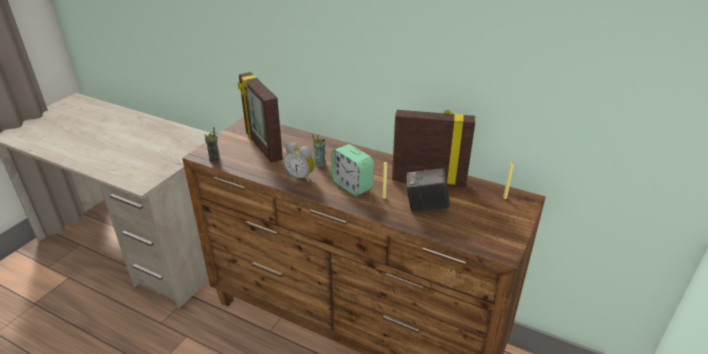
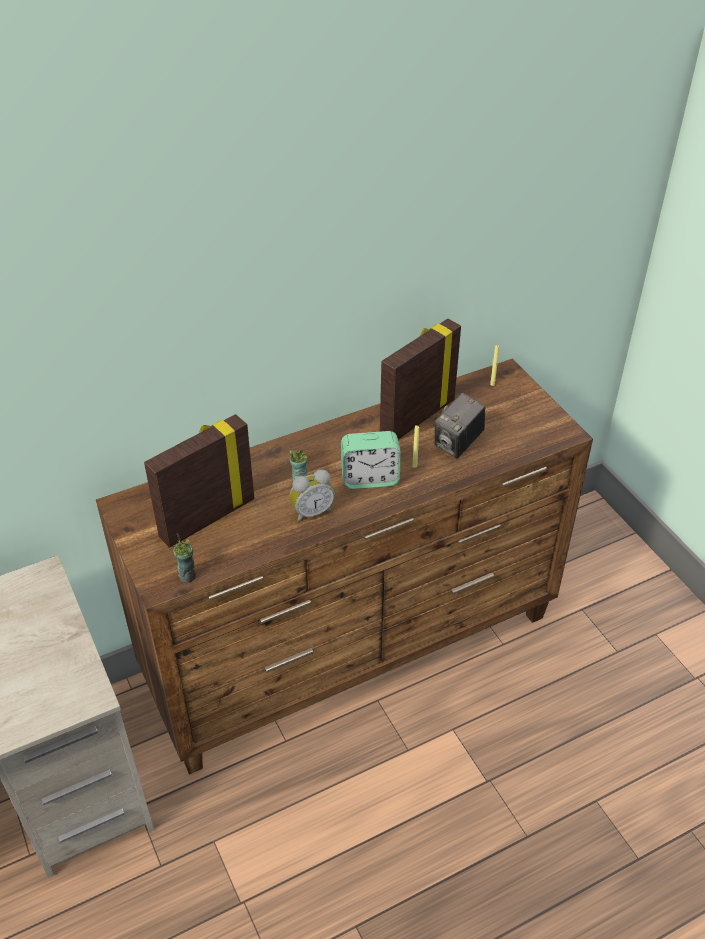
camera: 55 degrees left, 10 degrees up
picture frame [238,72,283,163] -> picture frame turned 135 degrees clockwise [144,414,254,548]

